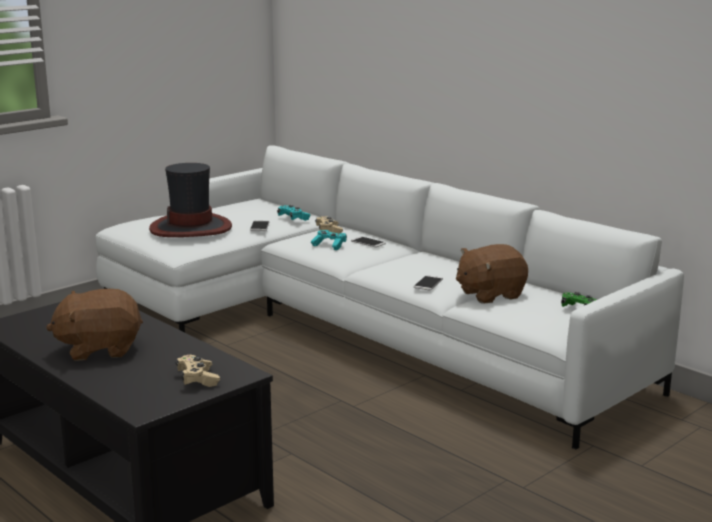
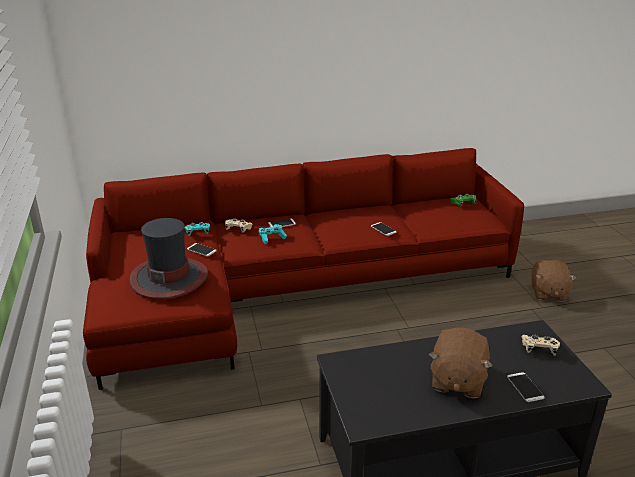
camera: 60 degrees left, 10 degrees up
white sofa [95,145,684,449] -> red sofa [83,148,524,390]
brown plush toy [456,244,528,303] -> brown plush toy moved to [532,259,577,302]
none -> phone [507,372,544,402]

